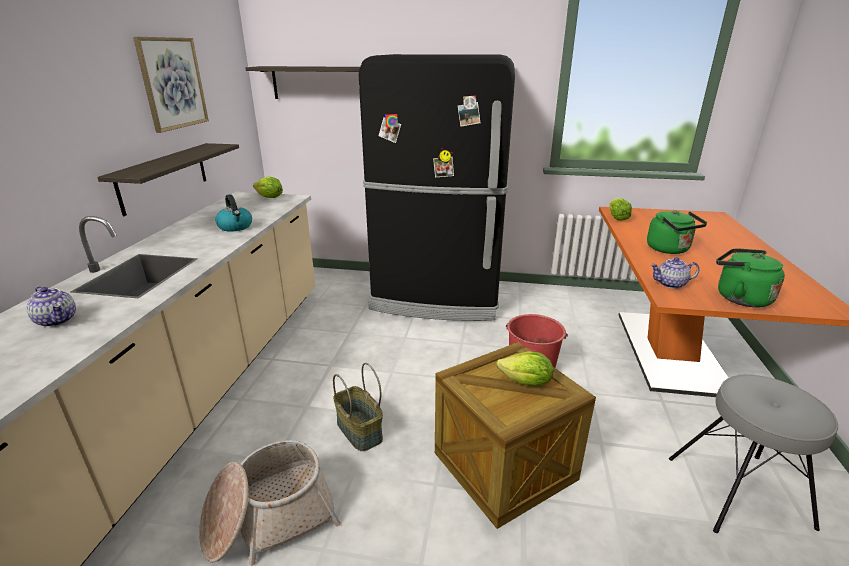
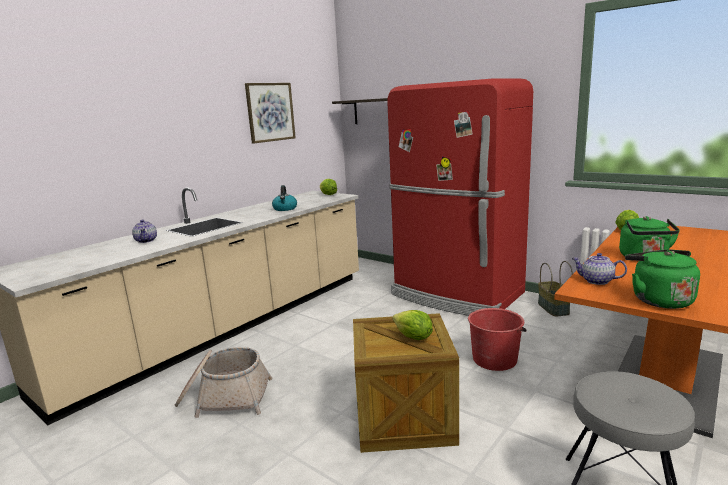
camera: 30 degrees right, 10 degrees down
shelf [97,143,239,216] -> none
basket [333,363,383,451] -> basket moved to [538,261,573,316]
black fridge [359,54,515,321] -> red fridge [387,78,533,316]

